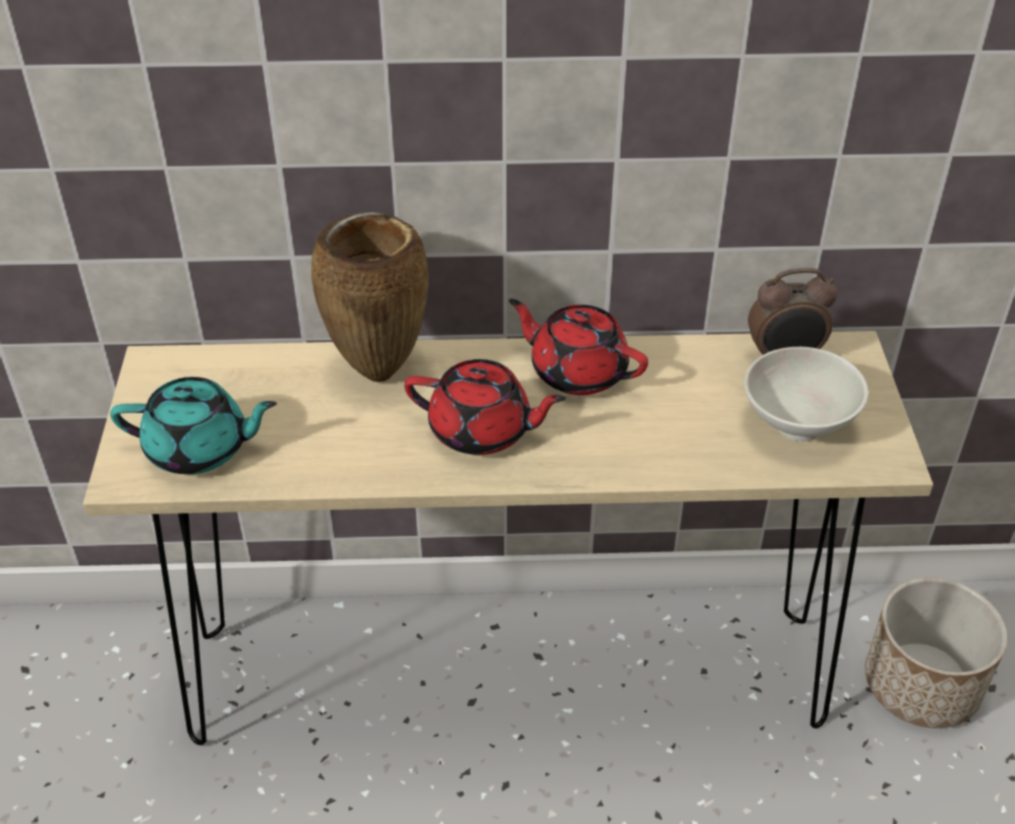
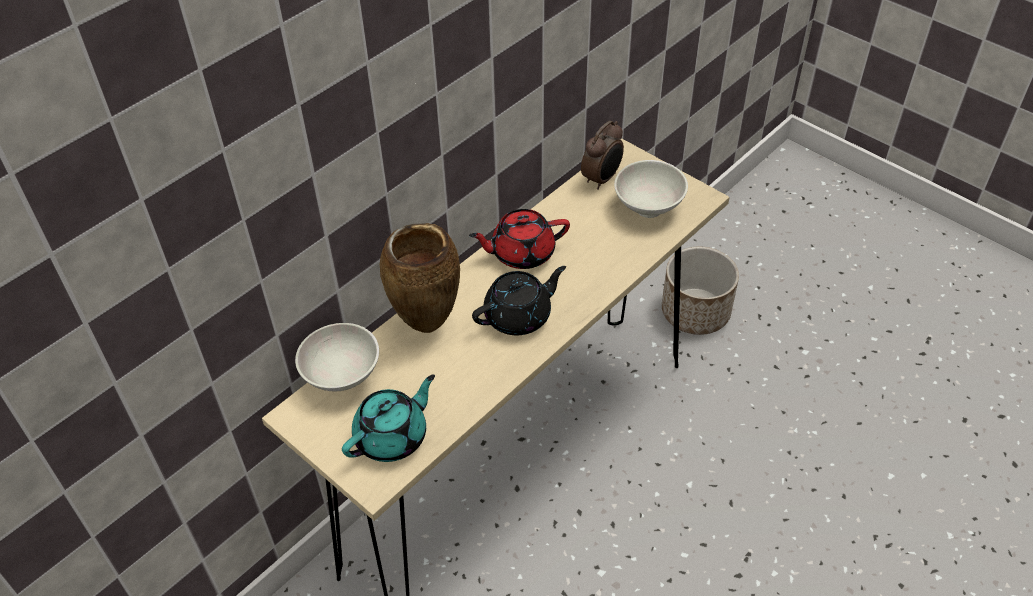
camera: 45 degrees left, 5 degrees up
red teapot [404,359,566,455] -> black teapot [472,266,566,335]
none -> white bowl [295,323,379,391]

